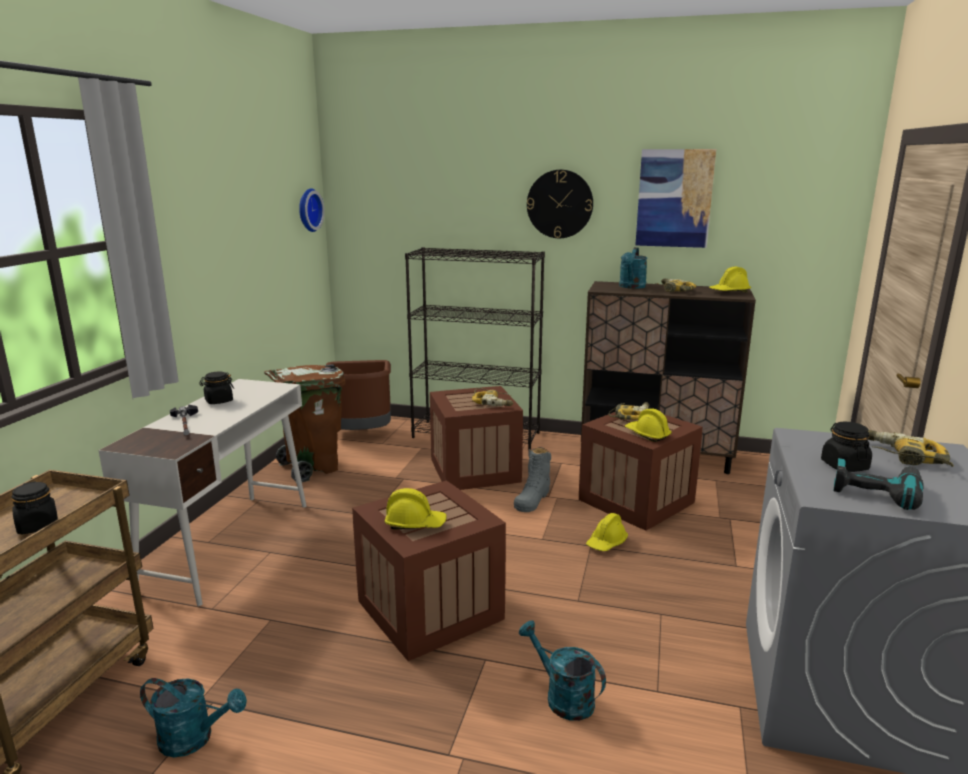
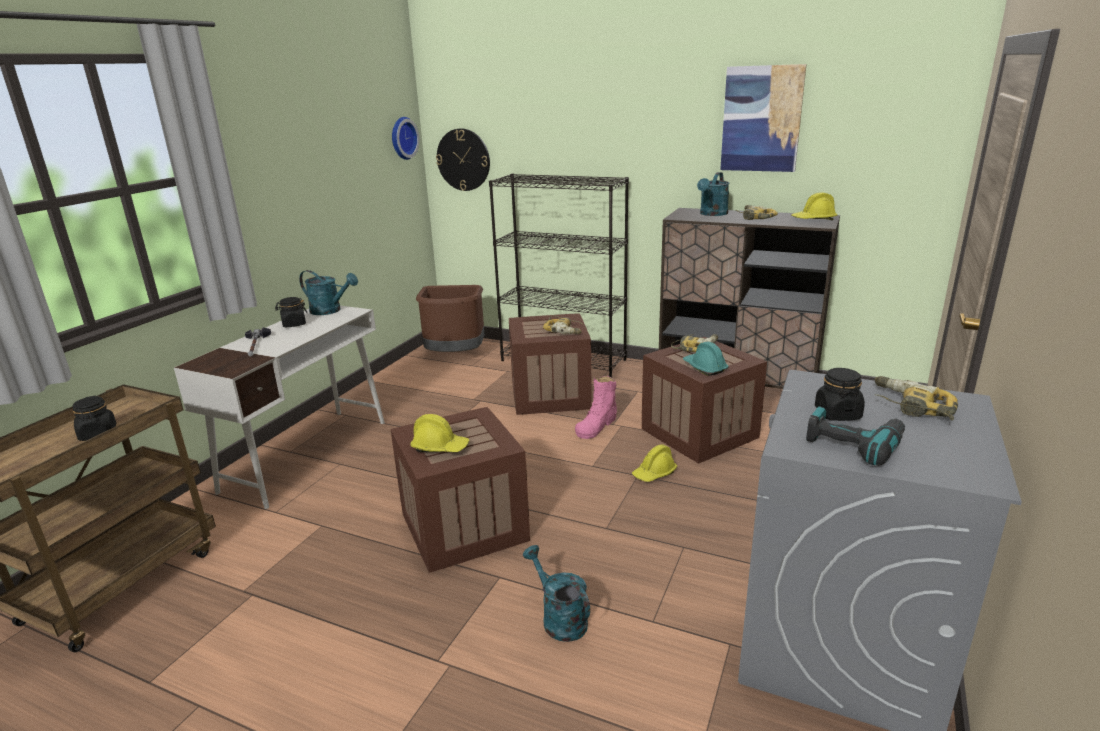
camera: 10 degrees right, 5 degrees up
turquoise watering can [140,678,247,757] -> turquoise watering can moved to [299,270,358,315]
brown trash can [264,364,346,482] -> none
grey boot [514,447,551,512] -> pink boot [575,376,617,439]
wall clock [527,170,593,238] -> wall clock moved to [436,129,490,191]
yellow hard hat [625,408,672,442] -> turquoise hard hat [683,342,729,376]

